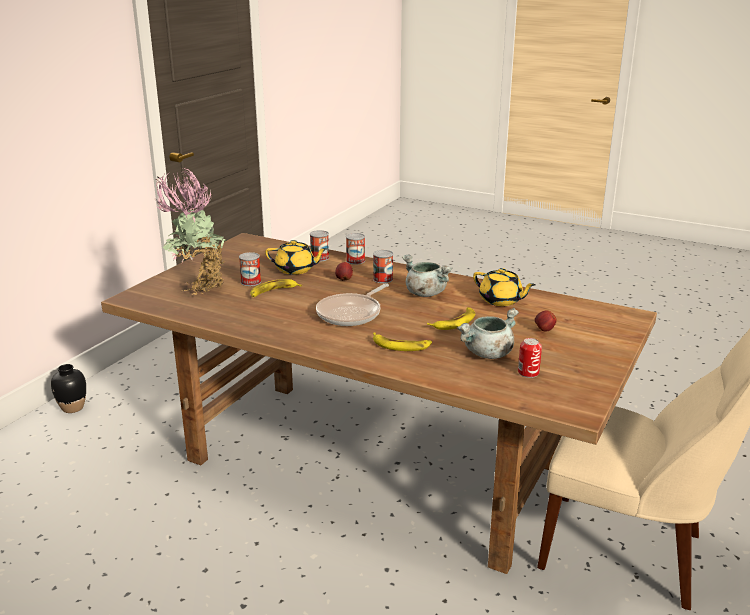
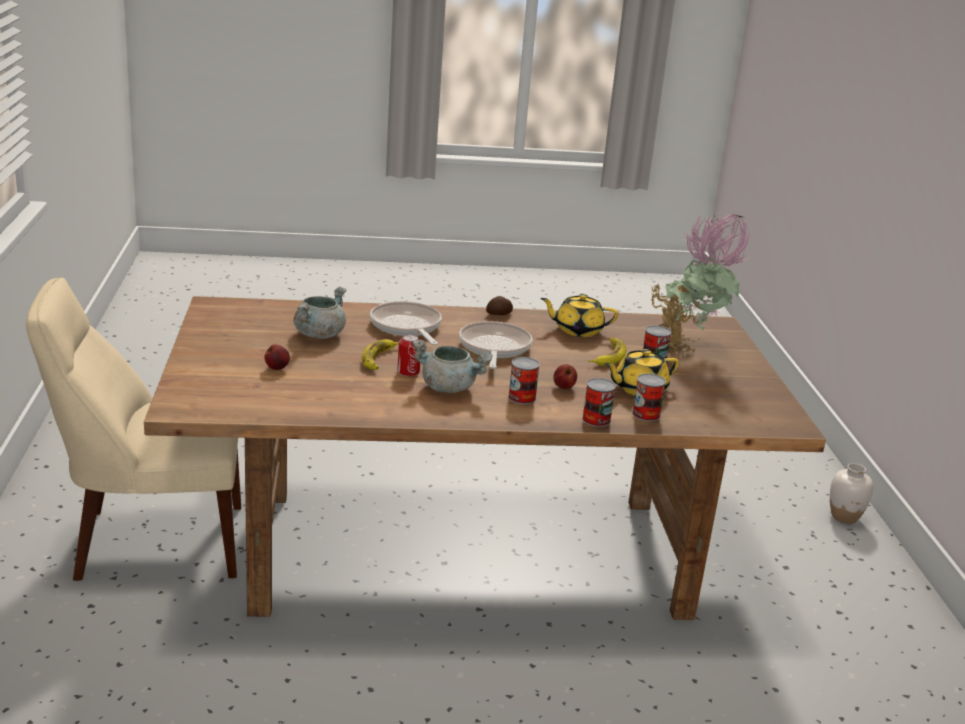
camera: 145 degrees right, 0 degrees up
black vase [51,364,86,413] -> white vase [830,463,873,524]
banana [373,332,432,351] -> frying pan [370,301,442,345]
yellow teapot [473,268,536,306] -> yellow teapot moved to [540,294,619,337]
can [518,338,542,378] -> can moved to [397,335,420,377]
none -> potato [486,296,513,315]

